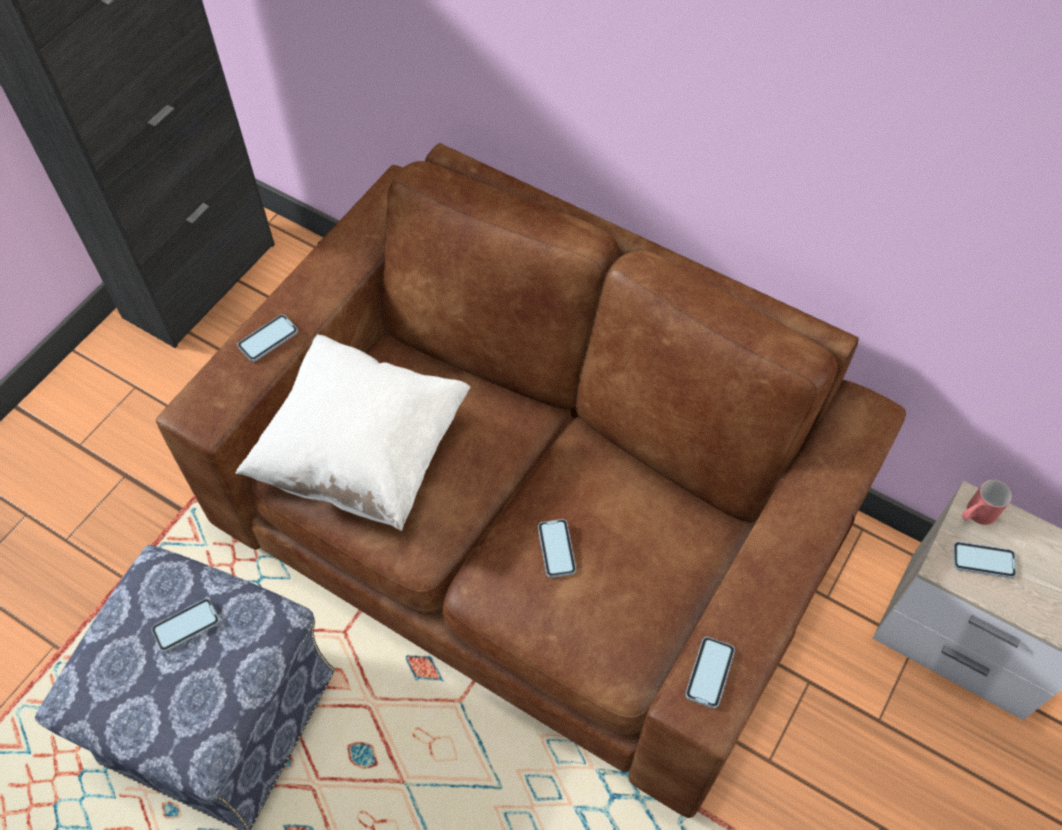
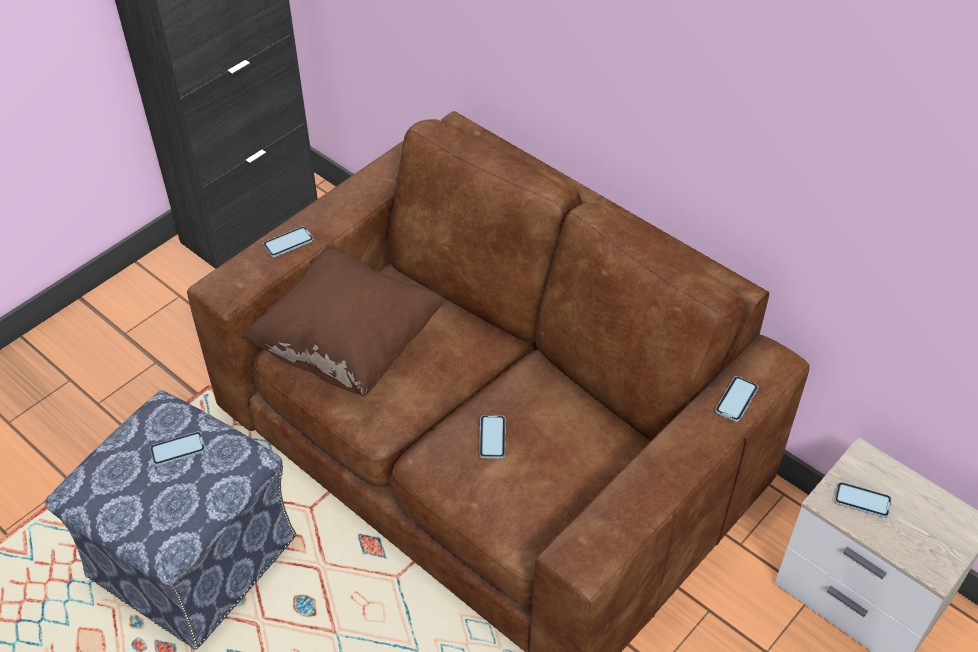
camera: 10 degrees right, 10 degrees down
white pillow [236,334,471,531] -> brown pillow [241,245,445,397]
phone [685,637,735,708] -> phone moved to [715,376,758,422]
red mug [962,480,1012,525] -> none

